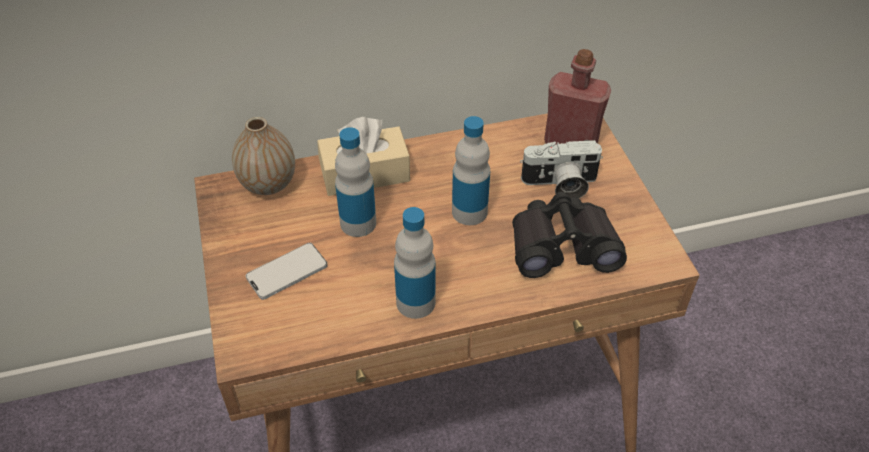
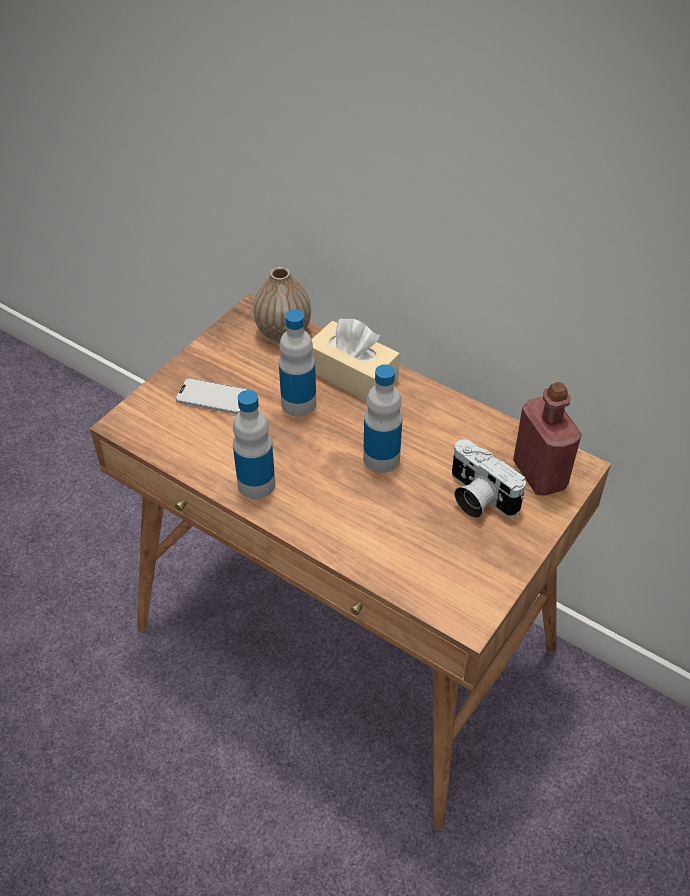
camera: 50 degrees right, 0 degrees up
black binoculars [512,192,627,278] -> none

